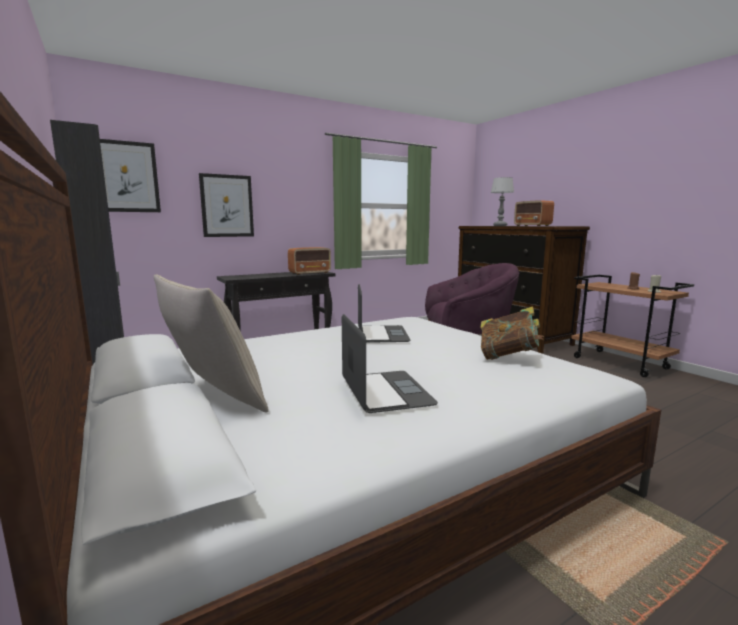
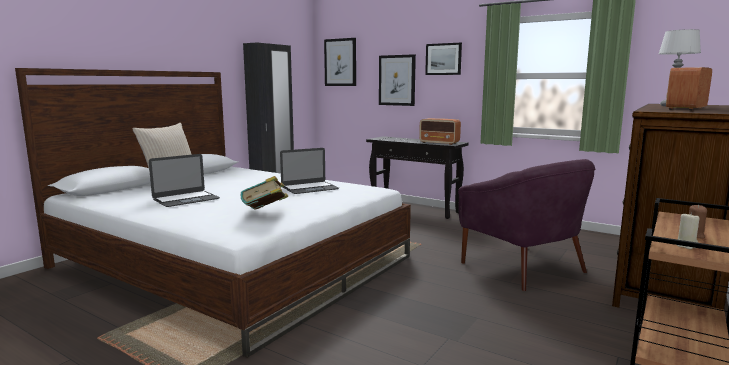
camera: 65 degrees right, 0 degrees up
none -> picture [425,43,462,75]

